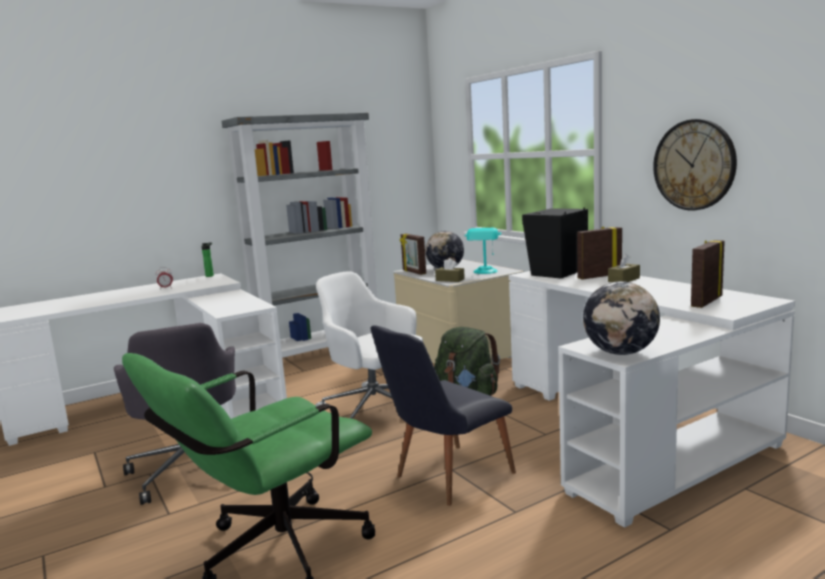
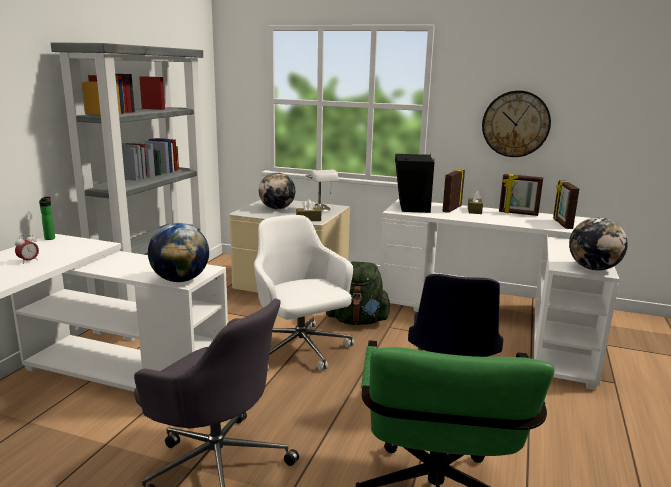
camera: 40 degrees left, 5 degrees up
white office chair [315,271,423,419] -> white office chair turned 60 degrees clockwise [254,215,354,371]
picture frame [400,234,426,275] -> picture frame moved to [499,174,543,216]
turquoise table lamp [464,228,501,274] -> white table lamp [306,170,340,212]
none -> globe [148,223,209,282]

